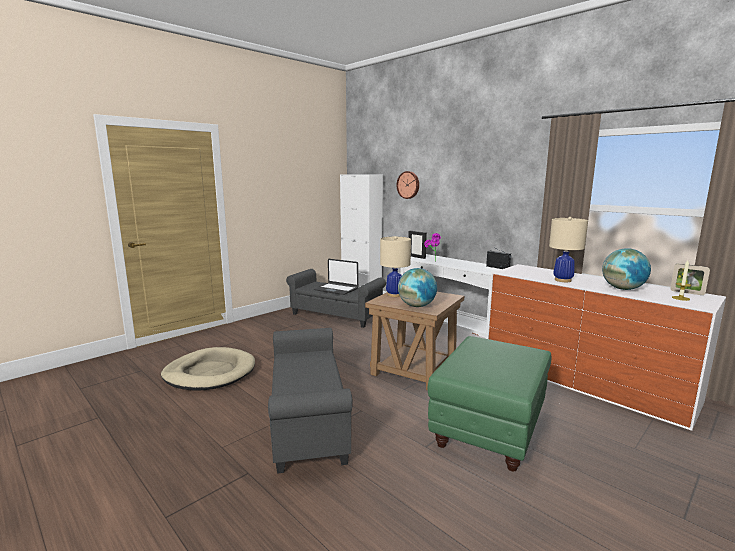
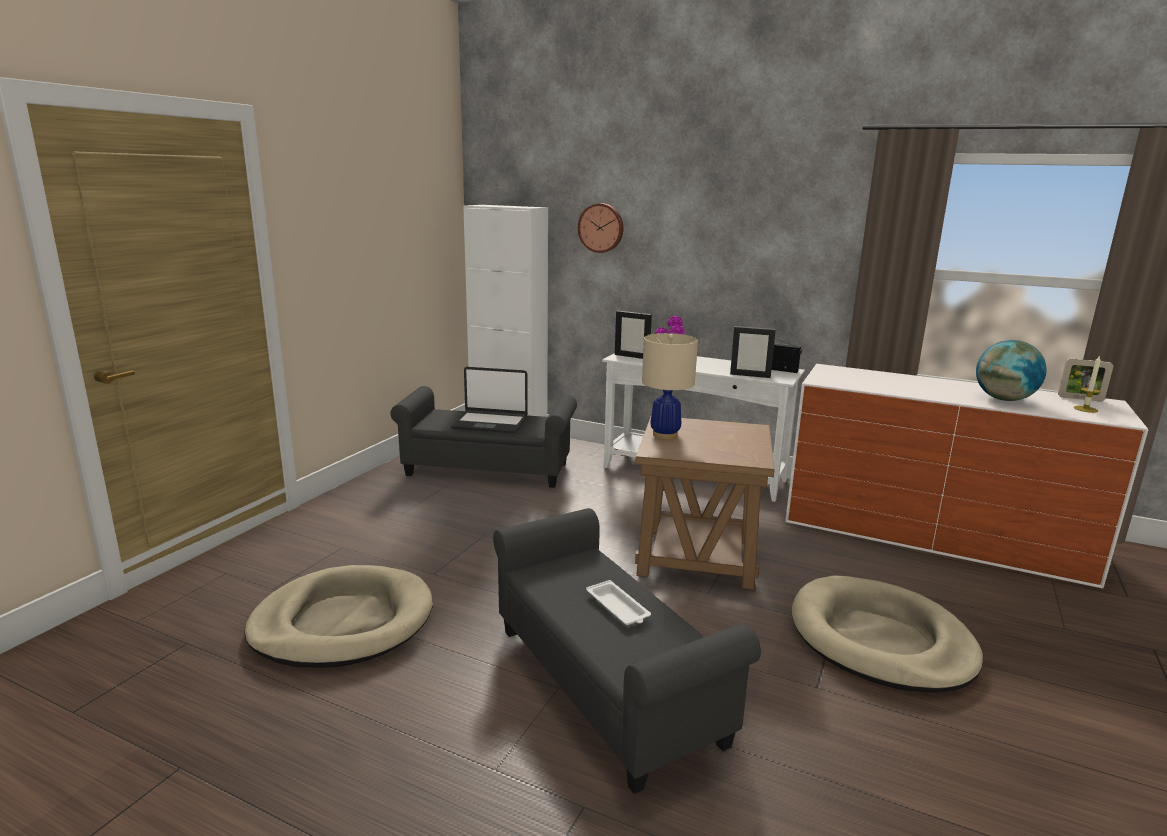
camera: 20 degrees left, 5 degrees up
globe [398,268,437,307] -> none
green ottoman [428,336,551,471] -> beige dog bed [792,575,984,693]
beige table lamp [549,217,588,282] -> none
none -> white tray [586,580,651,625]
none -> picture frame [730,326,776,378]

